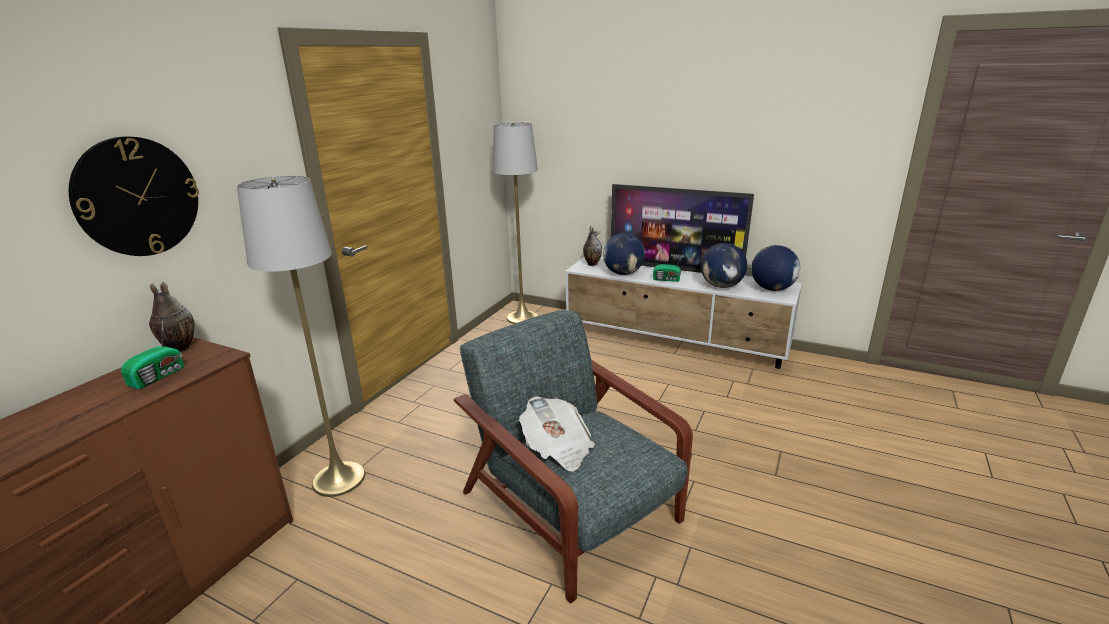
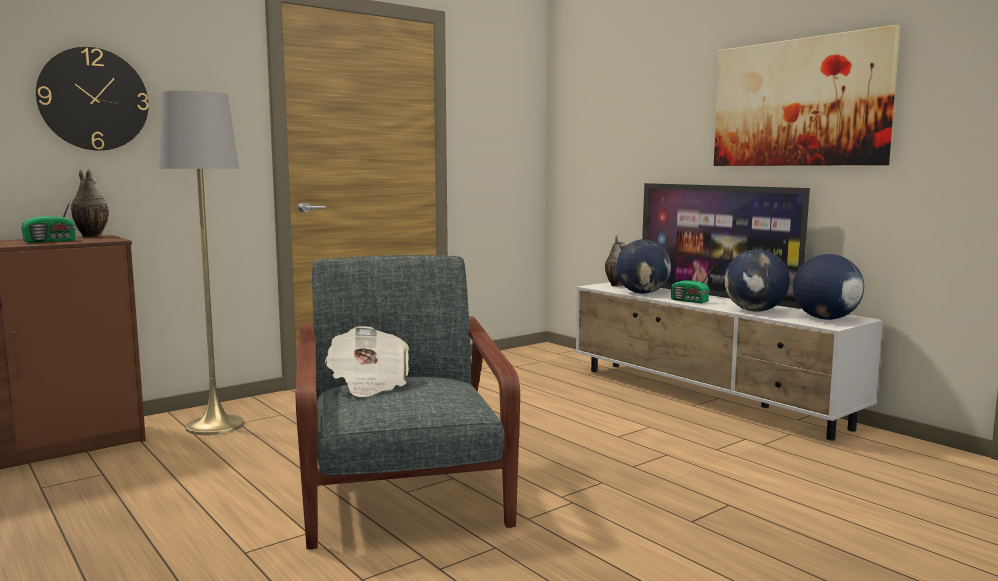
camera: 25 degrees right, 15 degrees down
grey floor lamp [492,123,538,324] -> none
none -> picture [714,25,900,166]

